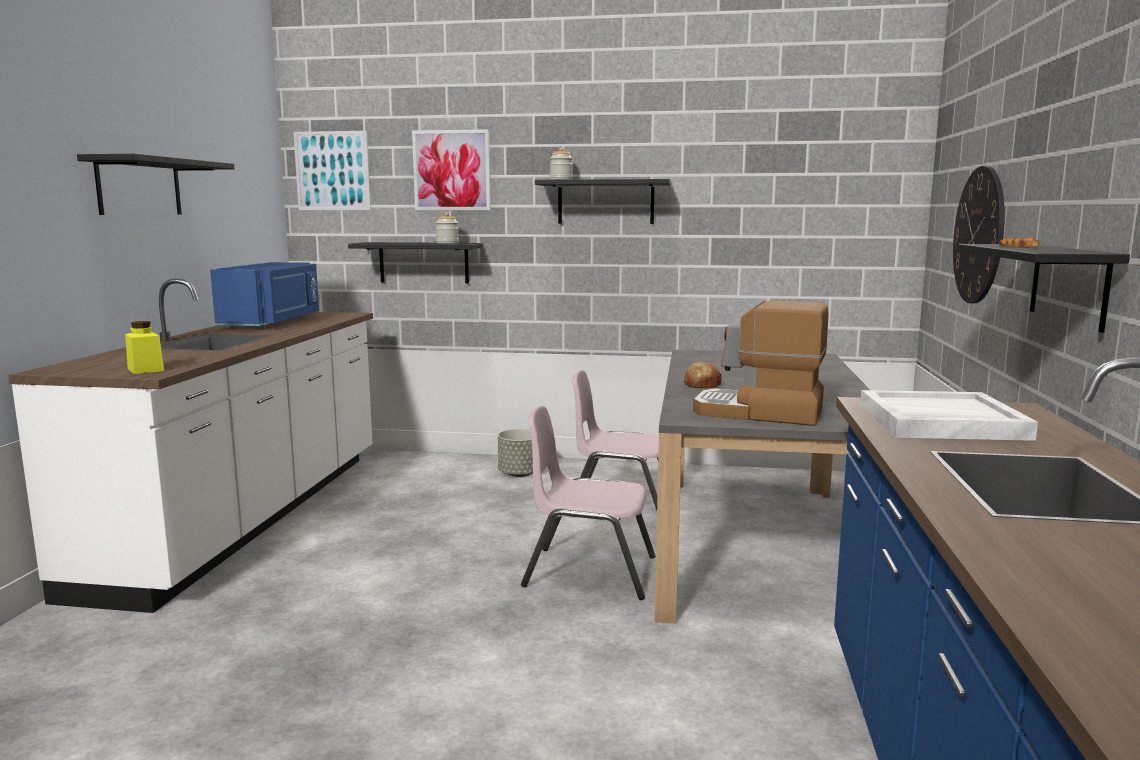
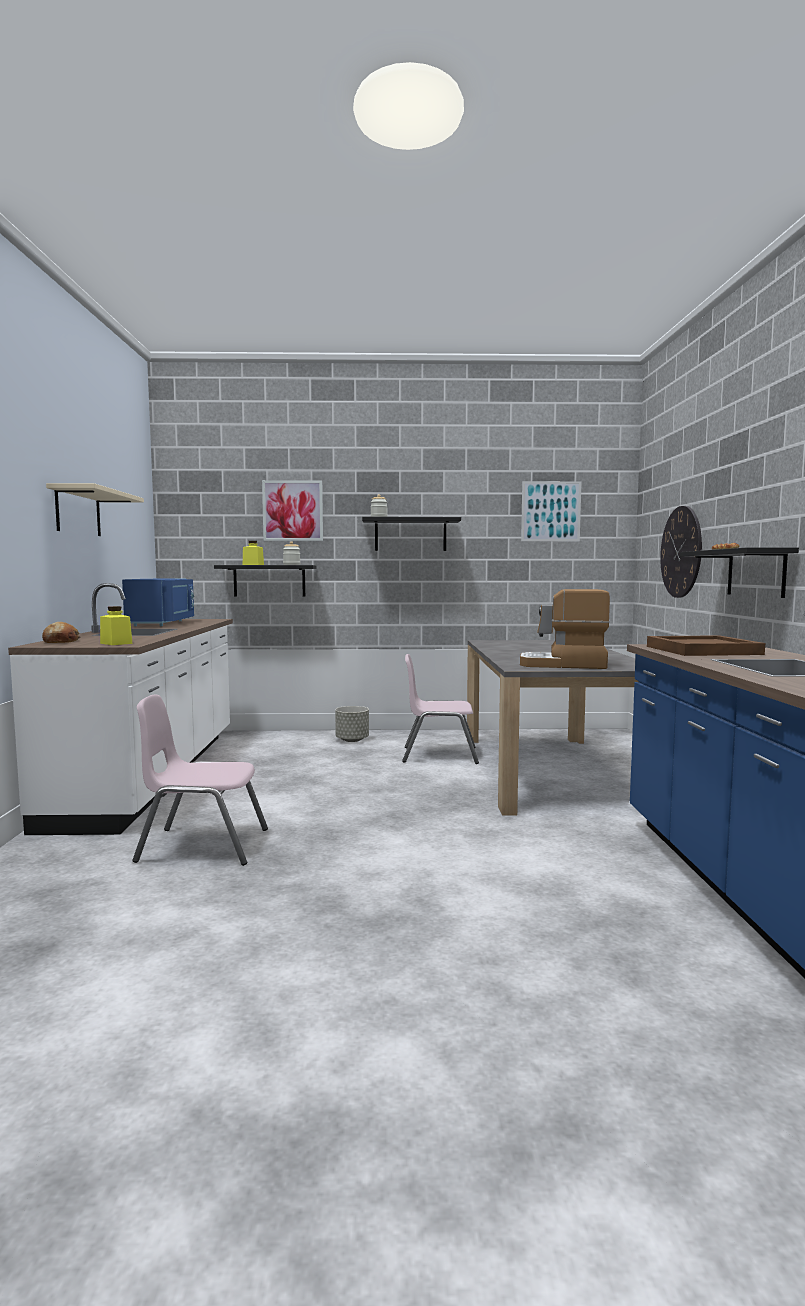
camera: 10 degrees left, 5 degrees down
black shelf [77,154,234,215] -> beige shelf [46,483,144,536]
picture [293,131,371,210] -> picture moved to [521,481,582,541]
pink chair [521,406,655,600] -> pink chair moved to [132,694,268,866]
bread [683,362,722,388] -> bread moved to [42,622,80,643]
white tray [860,390,1038,441] -> brown tray [647,635,765,656]
none -> yellow jar [243,541,264,565]

